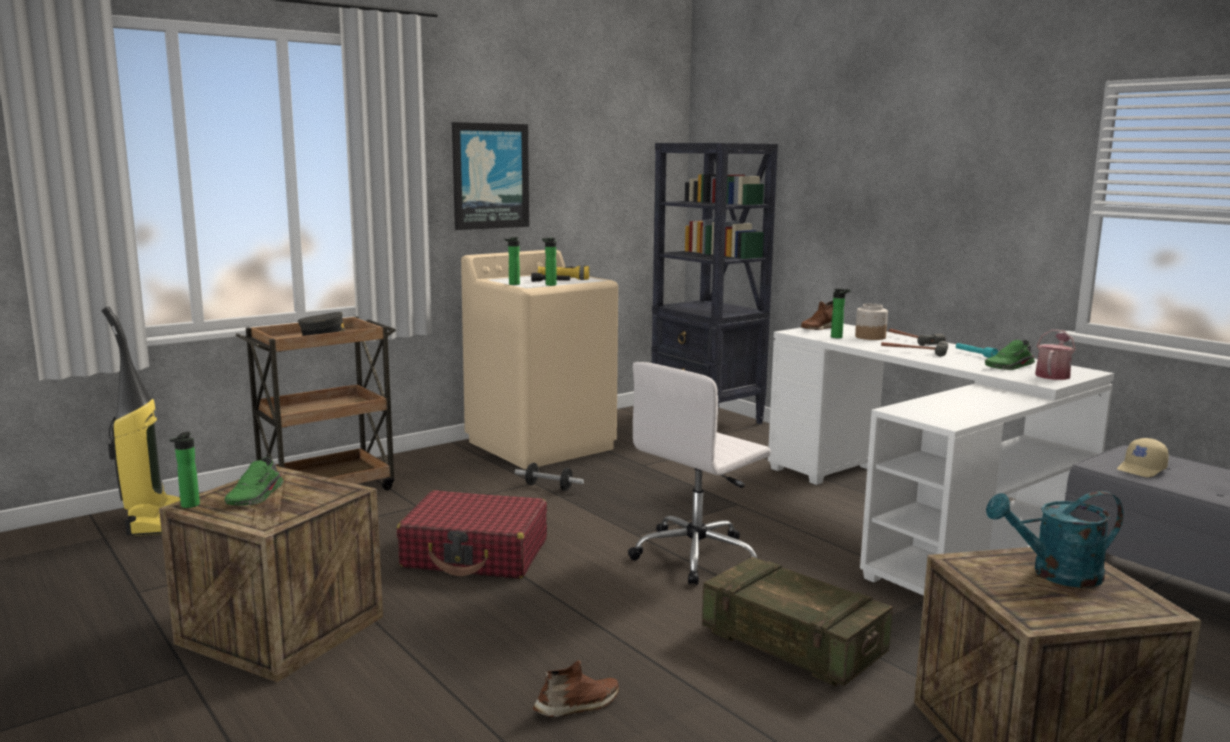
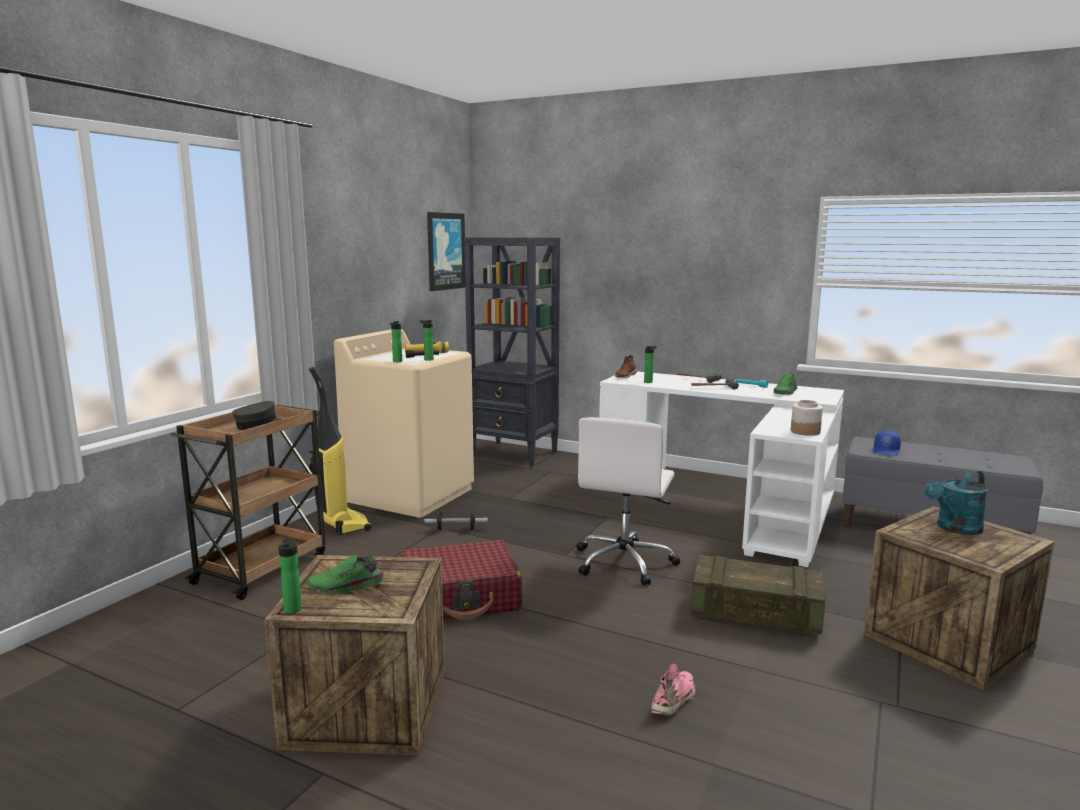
camera: 25 degrees left, 0 degrees up
vacuum cleaner [101,306,180,536] -> vacuum cleaner moved to [309,367,372,535]
green shoe [224,457,283,506] -> green shoe turned 90 degrees clockwise [307,555,385,595]
picture [452,122,529,230] -> picture moved to [427,212,465,291]
brown shoe [533,660,619,717] -> pink shoe [651,663,695,715]
jar [855,304,888,340] -> jar moved to [791,400,823,436]
watering can [1035,329,1076,380] -> none
beige cap [1117,438,1169,477] -> blue cap [873,430,901,456]

